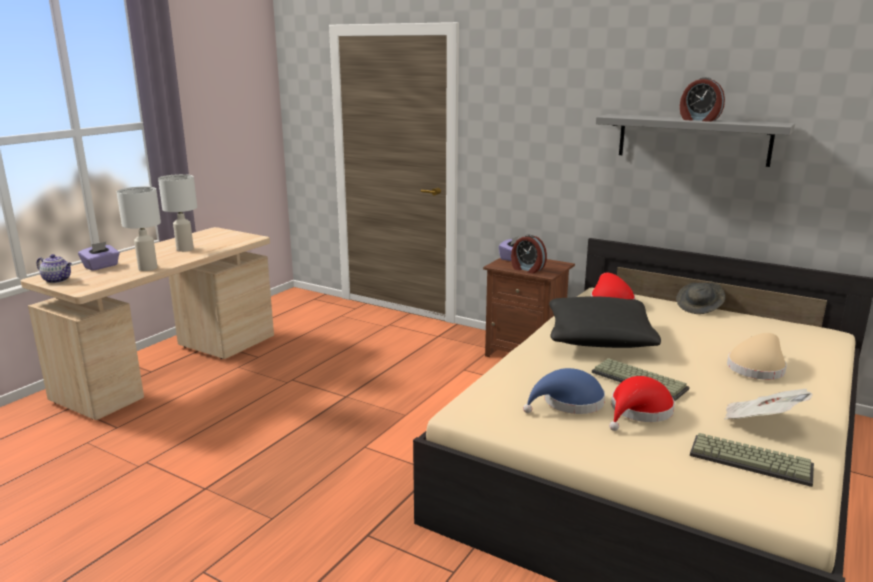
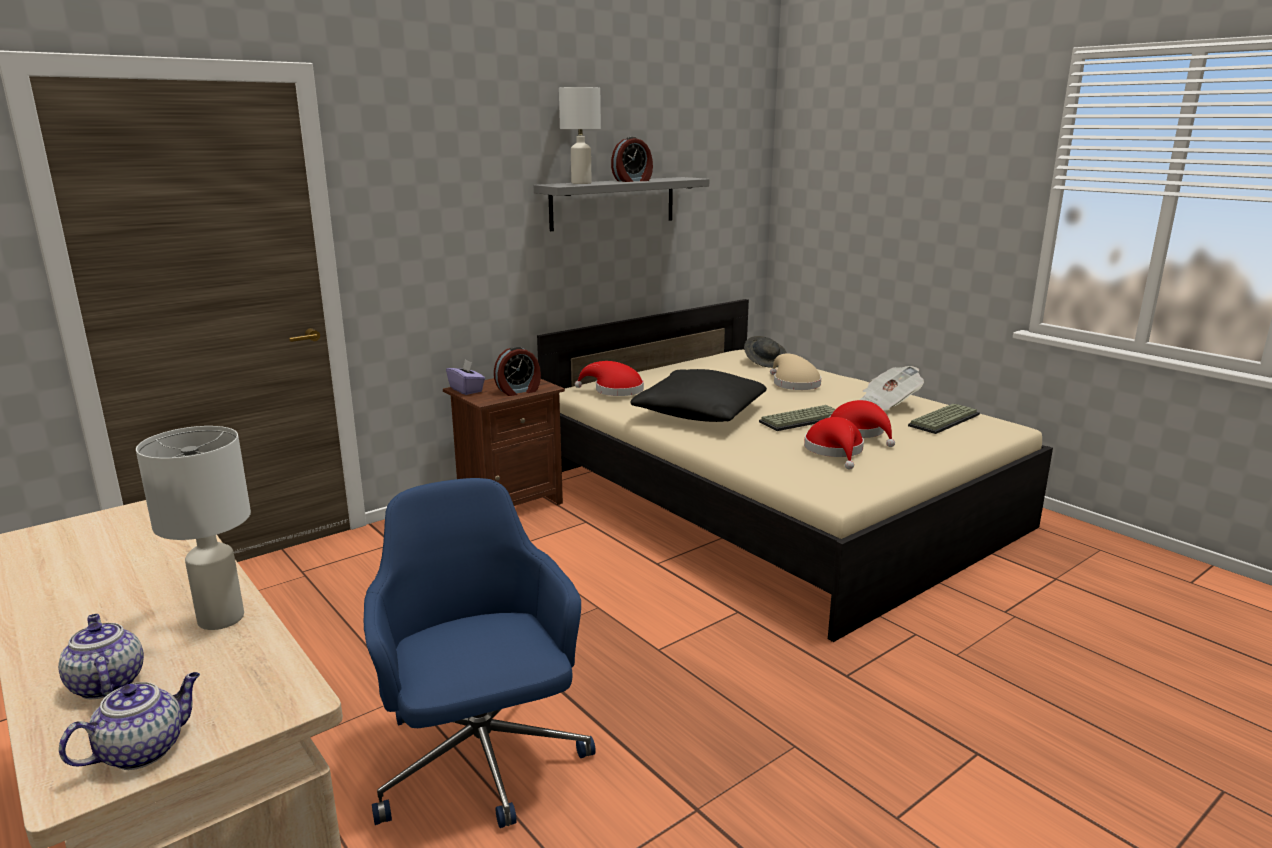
camera: 70 degrees left, 0 degrees up
purple tissue box [78,242,120,271] -> teapot [58,614,144,699]
white table lamp [158,174,197,252] -> white table lamp moved to [559,87,601,184]
blue hat [523,368,605,414] -> red hat [804,417,864,470]
grey hat [676,281,725,314] -> grey hat moved to [744,336,787,368]
none -> blue office chair [364,478,596,828]

